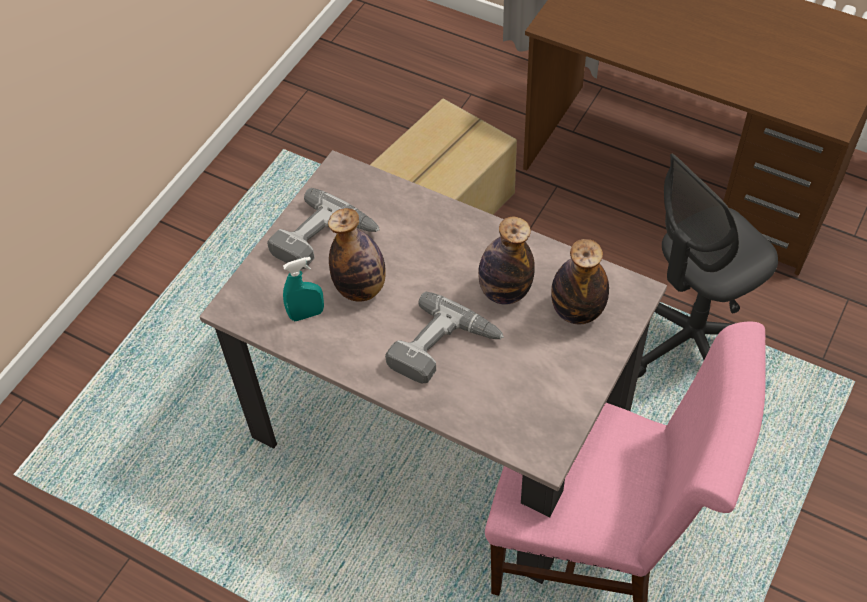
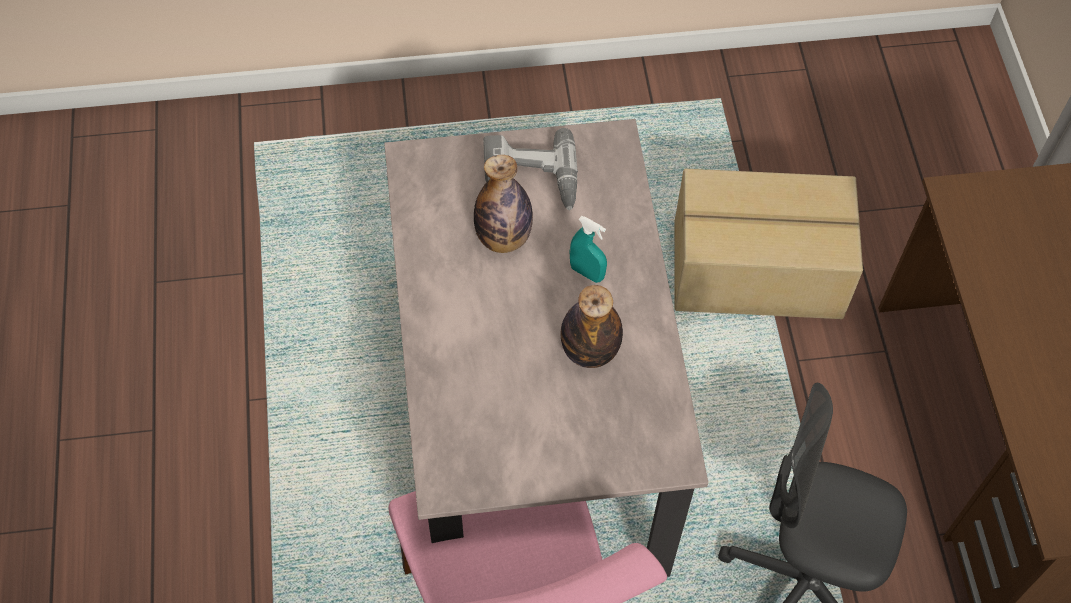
camera: 50 degrees right, 5 degrees up
turquoise spray bottle [283,257,324,321] -> turquoise spray bottle moved to [570,216,607,283]
power drill [385,292,504,384] -> none
bottle [551,239,609,324] -> none

